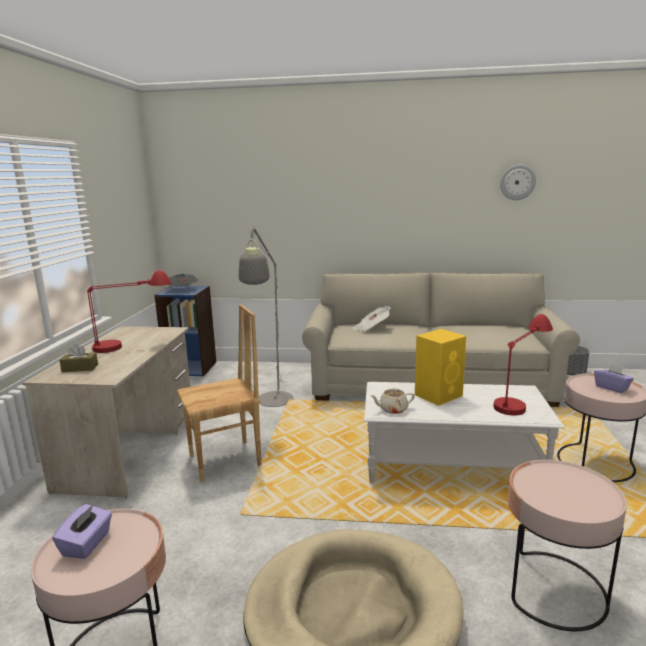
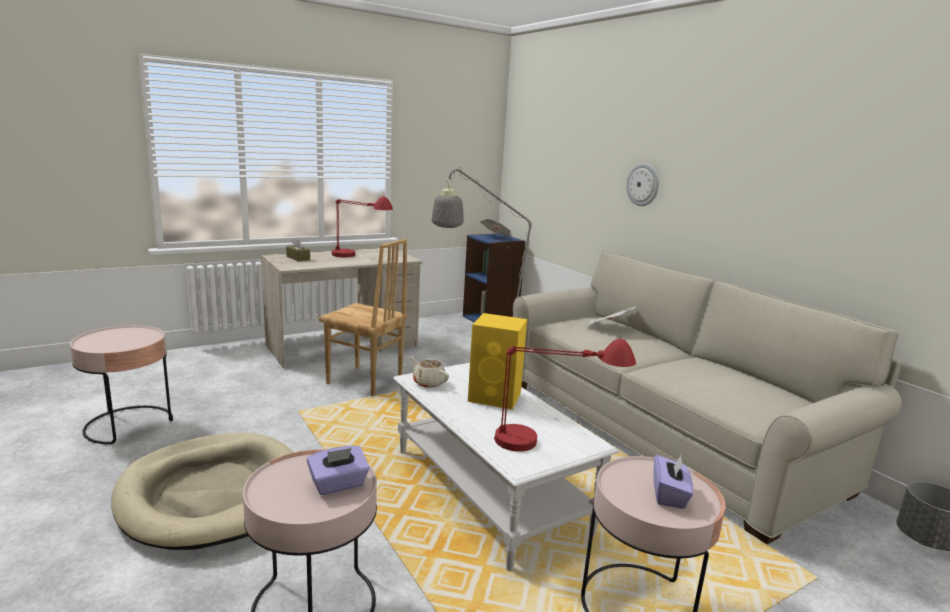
camera: 50 degrees right, 0 degrees up
purple tissue box [52,504,112,559] -> purple tissue box moved to [307,446,370,495]
wall clock [500,165,536,200] -> wall clock moved to [626,163,659,206]

